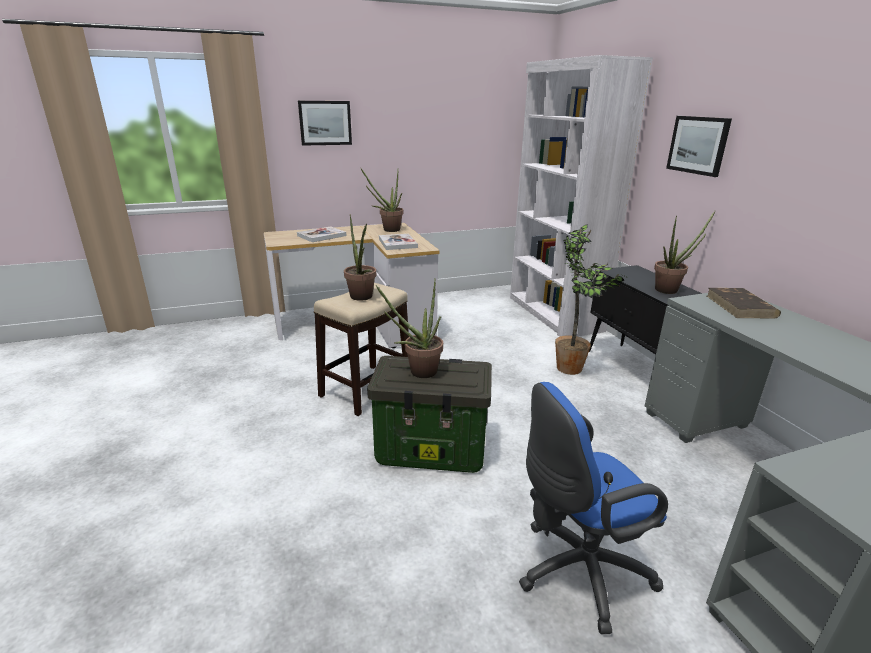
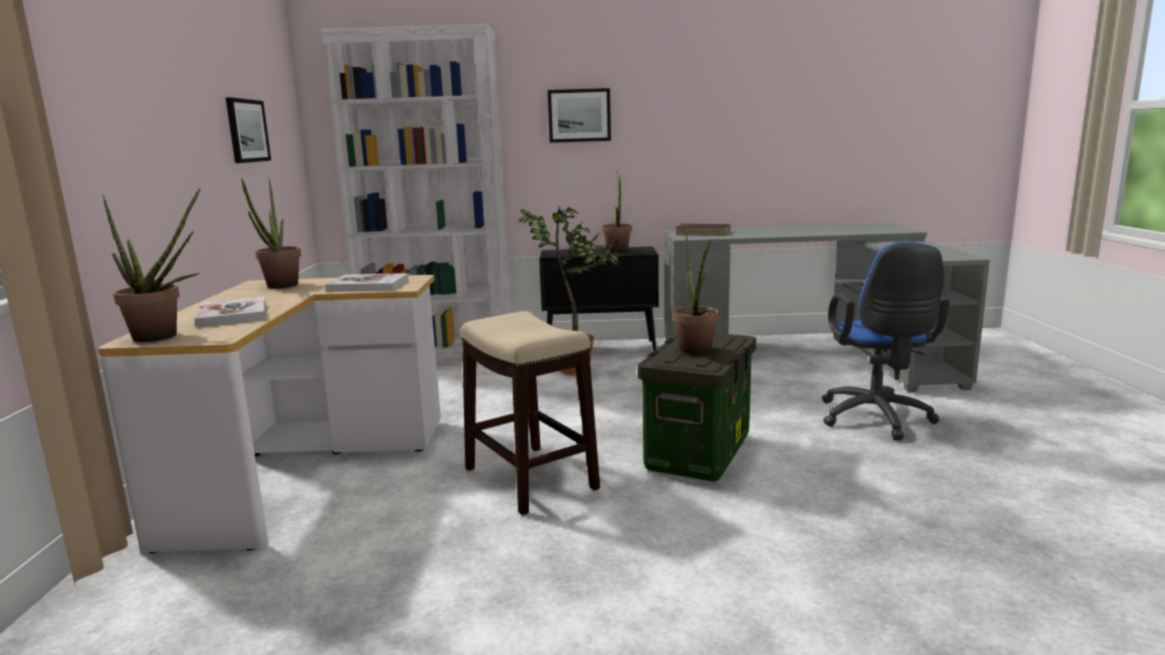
camera: 70 degrees left, 10 degrees down
picture [298,101,352,146] -> picture moved to [226,97,271,163]
potted plant [344,214,376,301] -> potted plant moved to [102,188,201,342]

